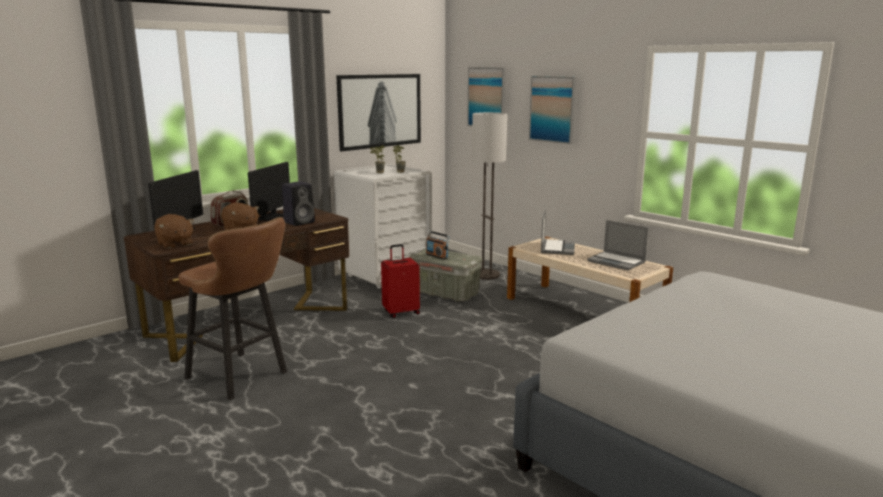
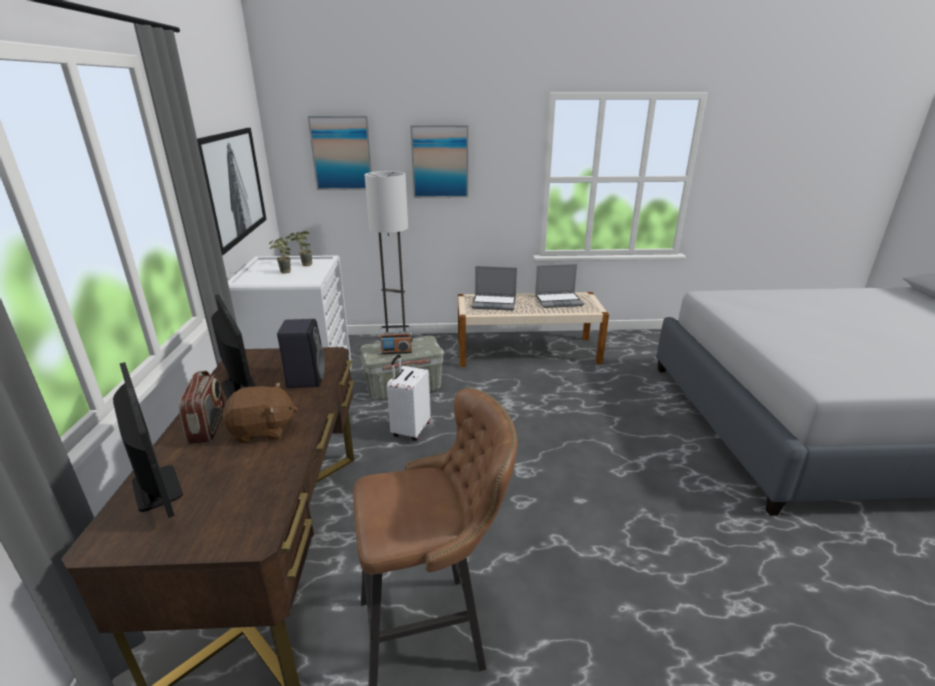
camera: 50 degrees left, 10 degrees up
brown plush toy [154,214,194,249] -> none
red suitcase [381,244,420,318] -> white suitcase [387,355,431,441]
laptop [541,210,575,255] -> laptop turned 135 degrees clockwise [472,266,517,311]

